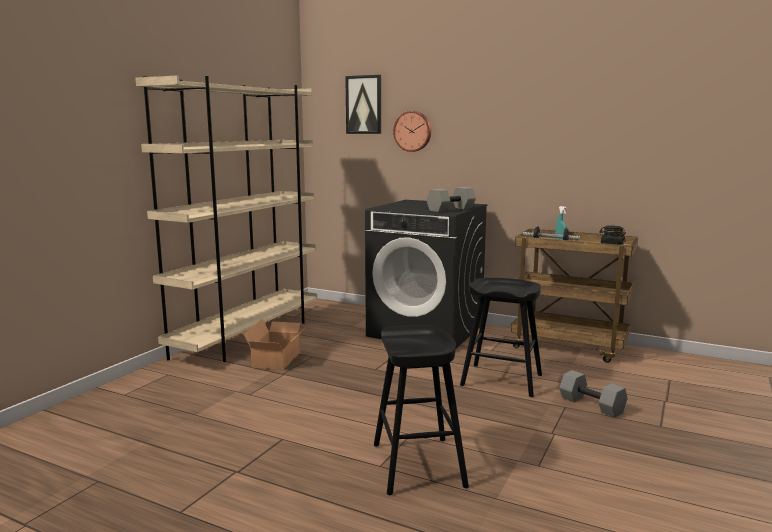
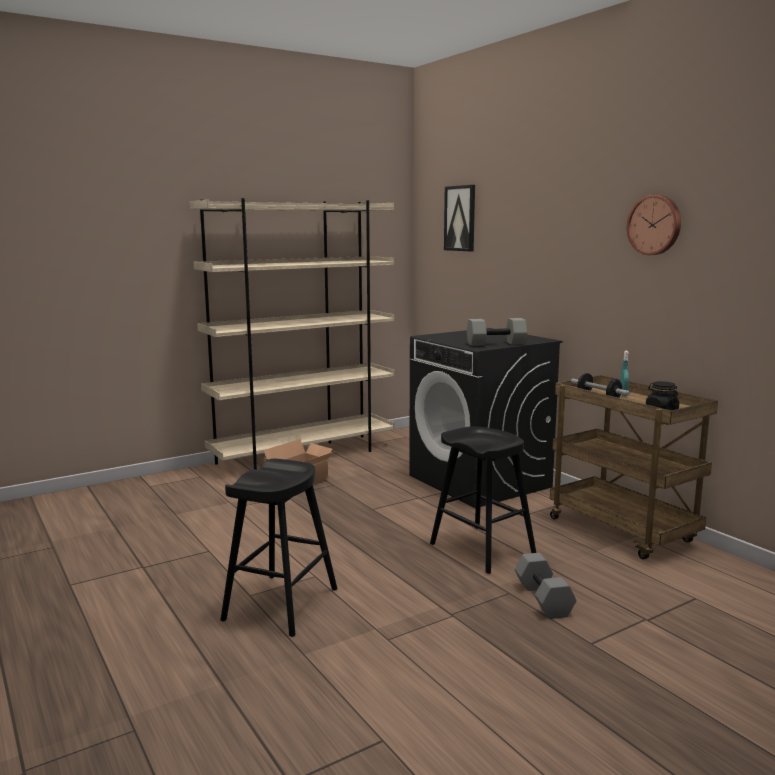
camera: 30 degrees right, 0 degrees up
wall clock [393,111,431,152] -> wall clock moved to [627,195,681,255]

